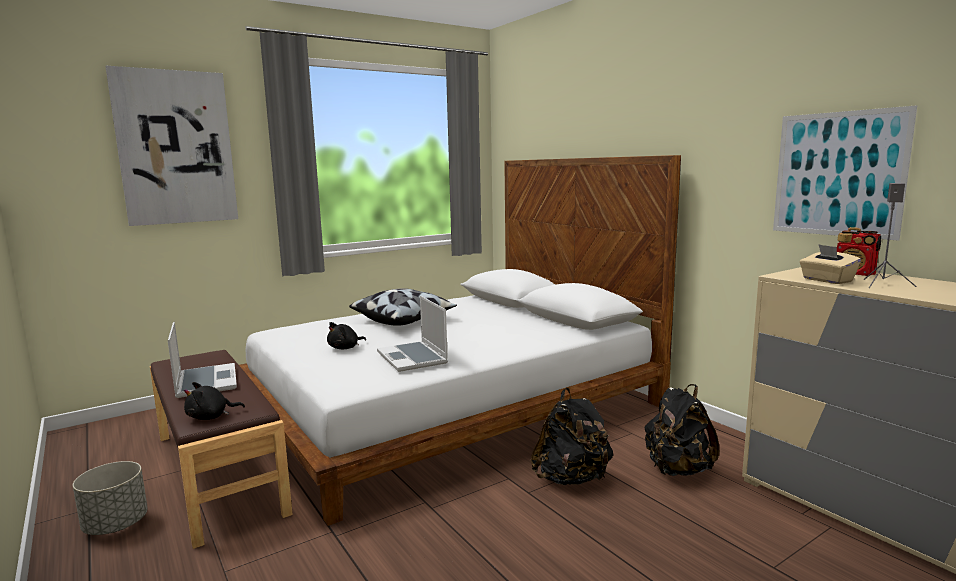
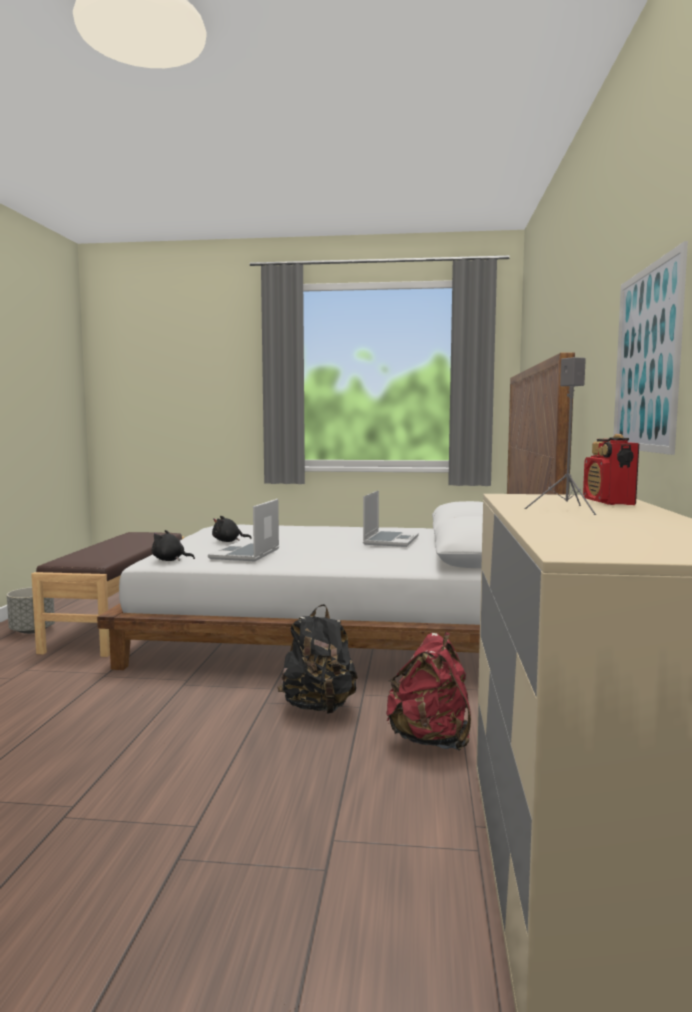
camera: 40 degrees right, 5 degrees down
picture [106,66,238,226] -> none
laptop [168,322,237,398] -> laptop moved to [363,490,419,547]
black plush toy [184,382,245,420] -> black plush toy moved to [151,530,195,561]
pillow [349,288,457,326] -> none
black backpack [645,384,719,476] -> red backpack [386,632,471,751]
beige tissue box [800,244,861,284] -> none

